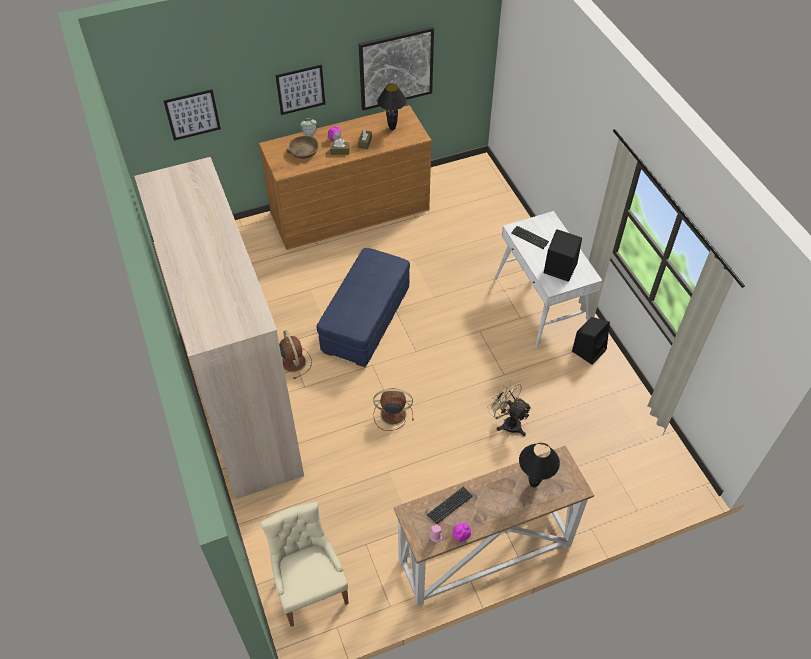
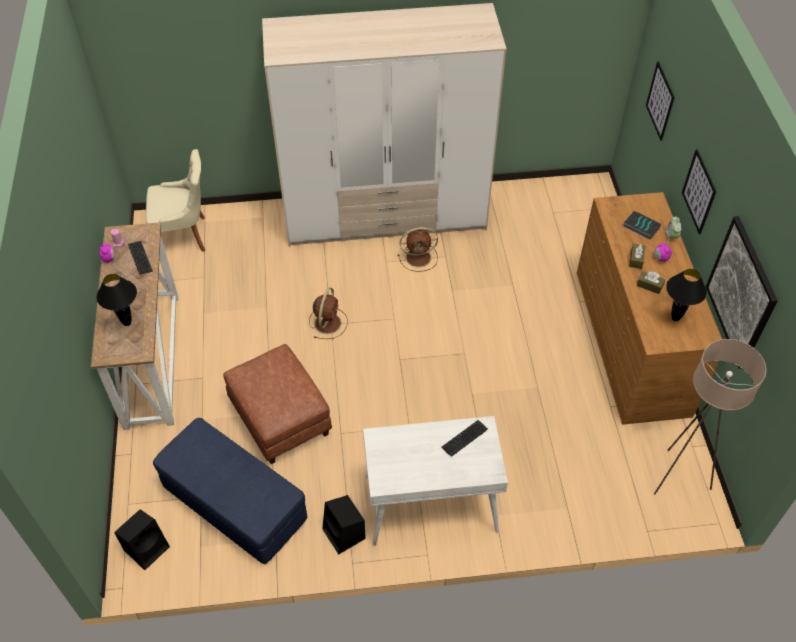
camera: 105 degrees right, 0 degrees up
brown bowl [287,136,318,159] -> book [623,211,661,240]
blue ottoman [317,248,410,367] -> blue ottoman moved to [153,418,308,564]
beige fan [487,379,532,436] -> brown ottoman [223,344,332,464]
black speaker [544,229,582,282] -> black speaker moved to [114,509,170,570]
none -> beige floor lamp [654,339,766,494]

